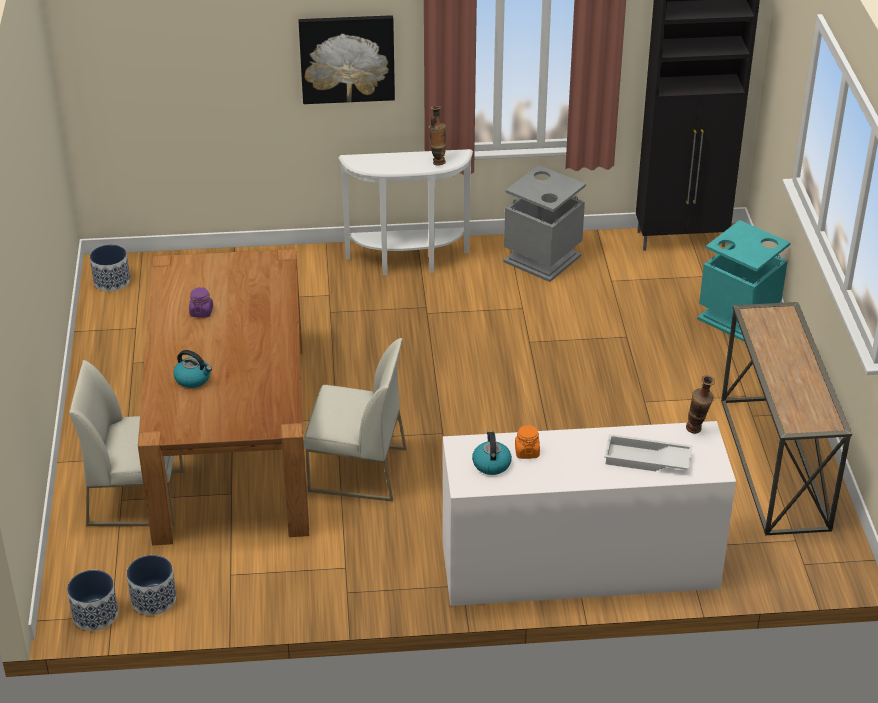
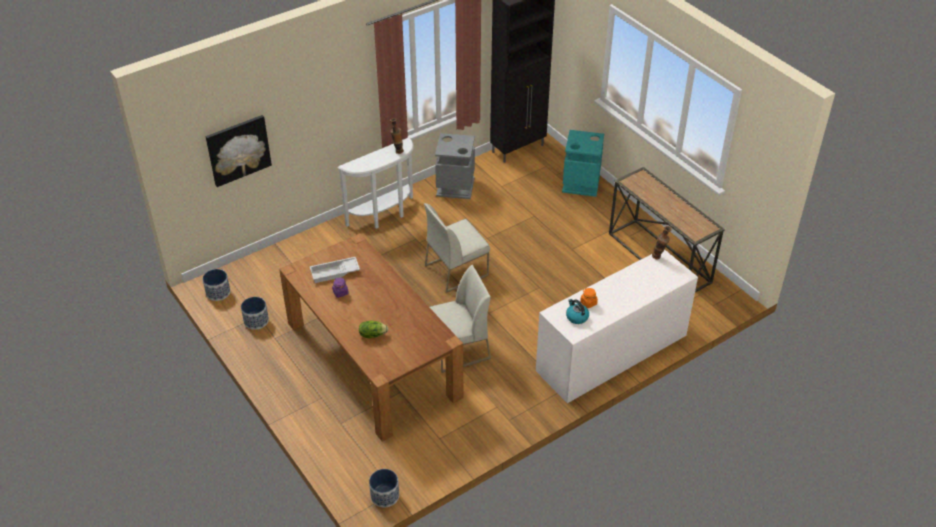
camera: 30 degrees left, 5 degrees up
white chair [69,360,184,526] -> white chair moved to [424,203,490,293]
planter [127,555,176,615] -> planter moved to [241,297,269,330]
kettle [173,350,212,388] -> lettuce [359,320,388,338]
picture [299,15,395,104] -> picture moved to [206,115,272,187]
white tray [604,434,693,471] -> white tray moved to [309,257,360,283]

